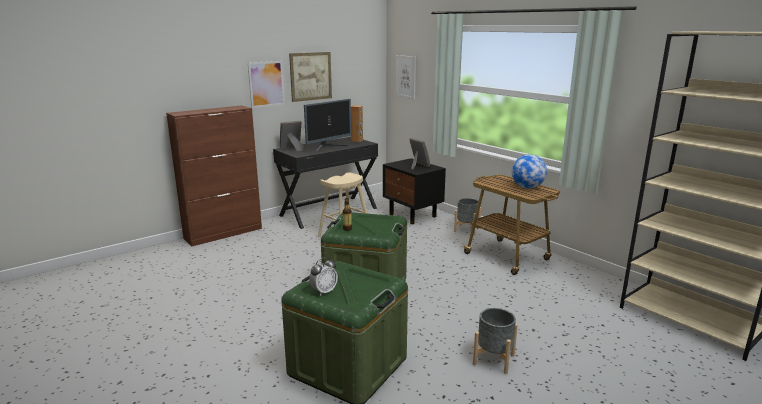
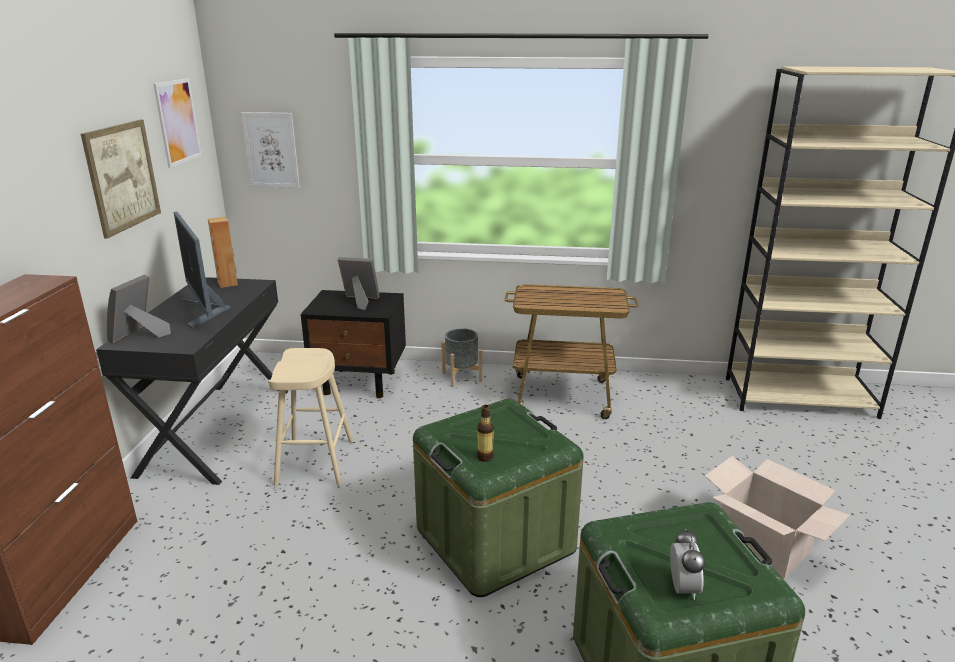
camera: 45 degrees left, 5 degrees up
picture [248,61,285,108] -> picture moved to [153,78,202,167]
monitor [304,99,351,152] -> monitor turned 150 degrees clockwise [174,212,231,329]
grey planter [473,308,518,374] -> cardboard box [705,456,850,579]
globe [512,154,547,189] -> none

